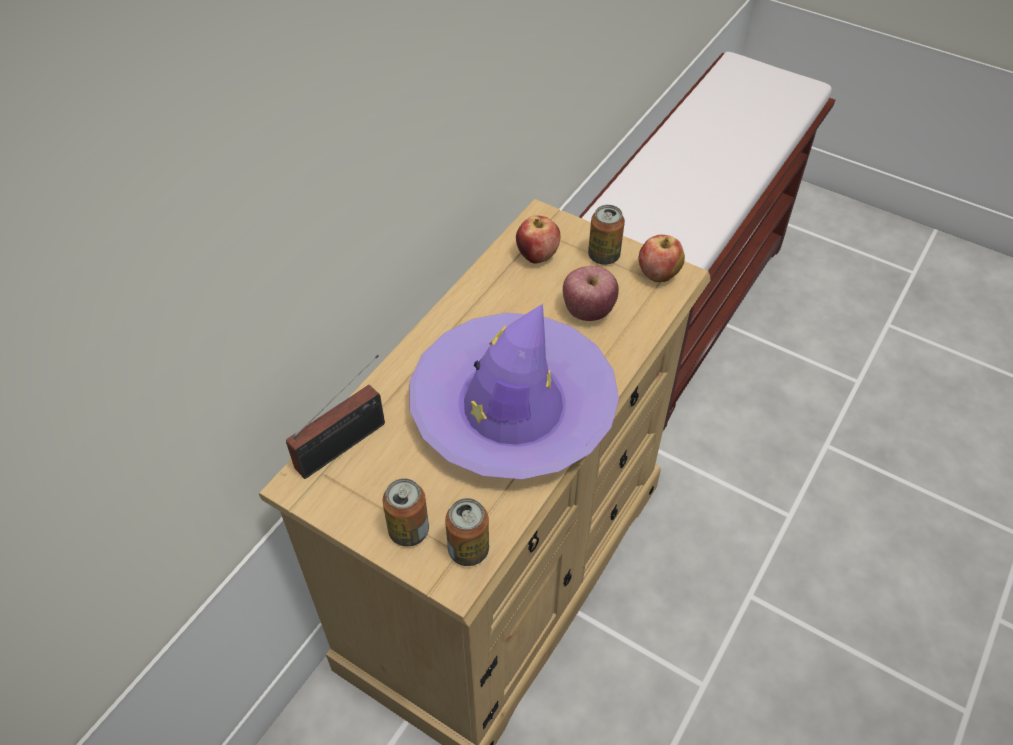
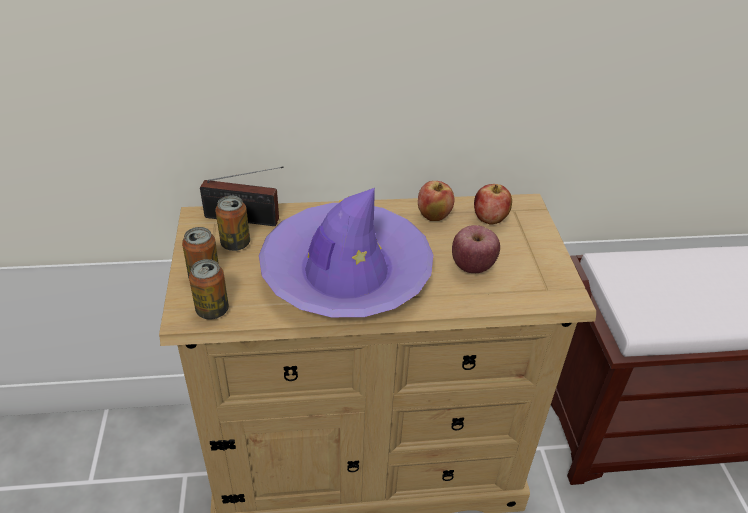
camera: 50 degrees right, 10 degrees down
can [588,205,625,265] -> can moved to [215,195,250,251]
apple [639,235,685,282] -> apple moved to [418,181,454,221]

